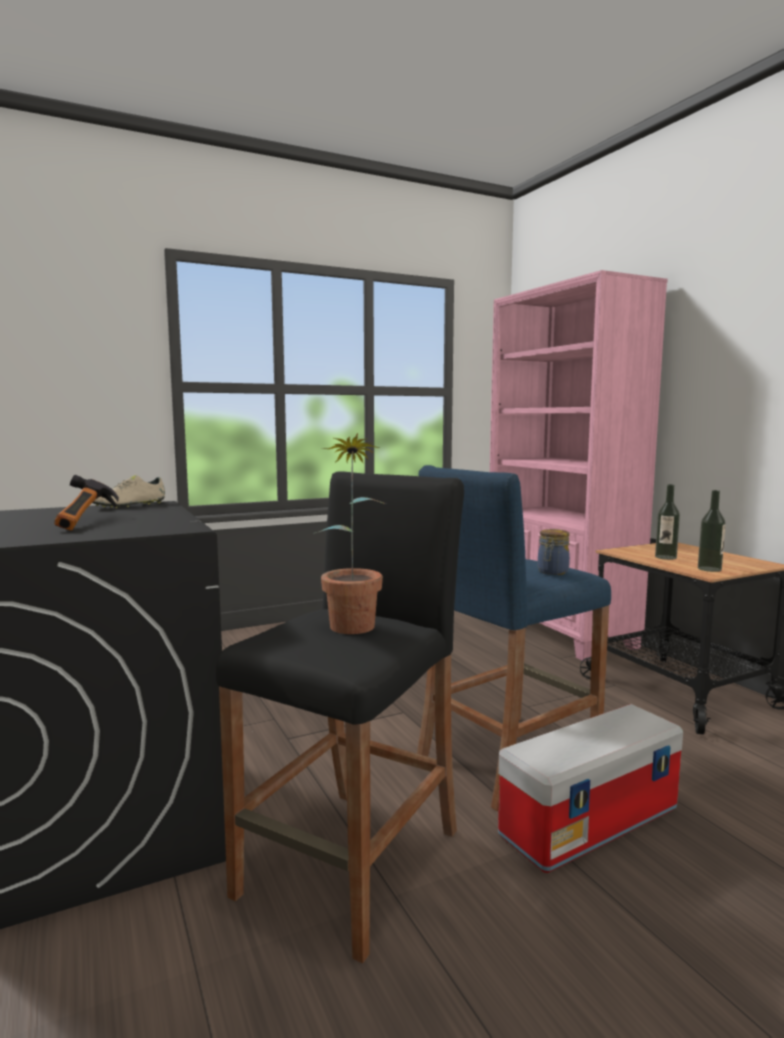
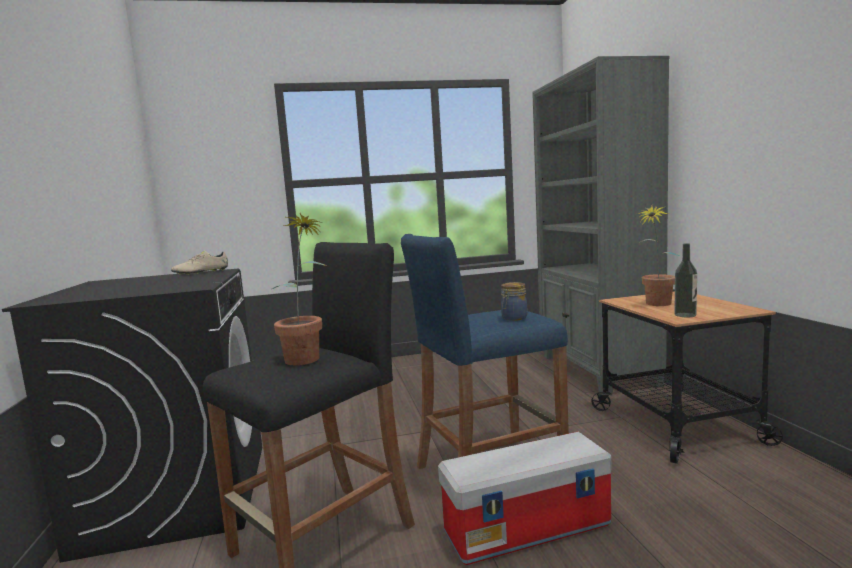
camera: 15 degrees right, 0 degrees up
hammer [54,475,119,531] -> none
pink bookcase [490,270,668,661] -> grey bookcase [532,56,670,395]
bottle [655,484,680,560] -> potted plant [638,206,679,306]

